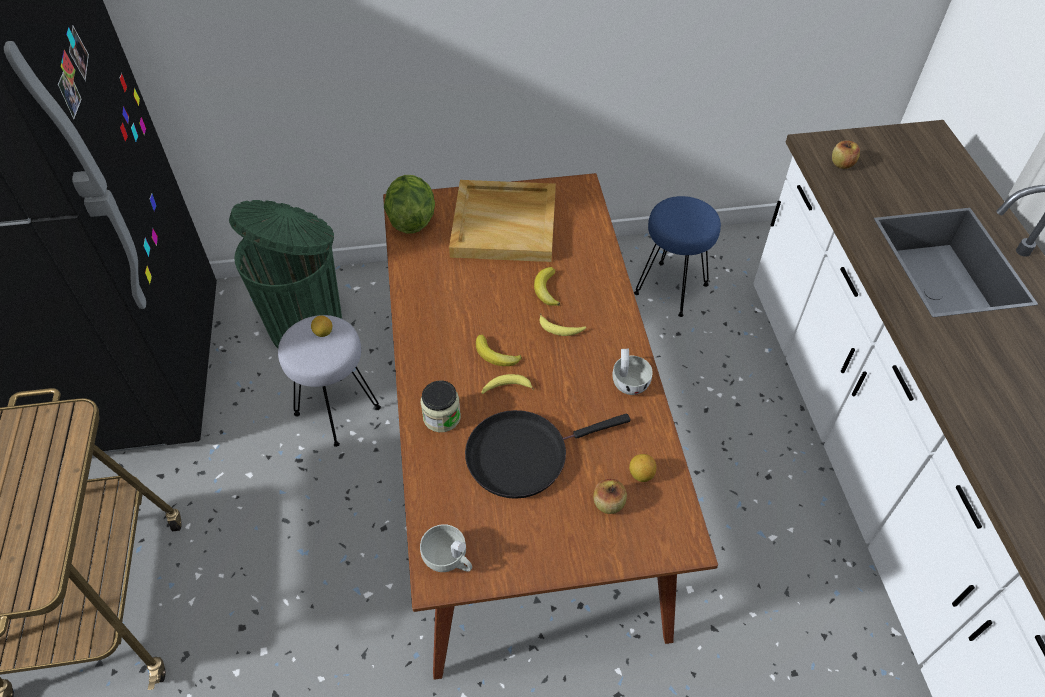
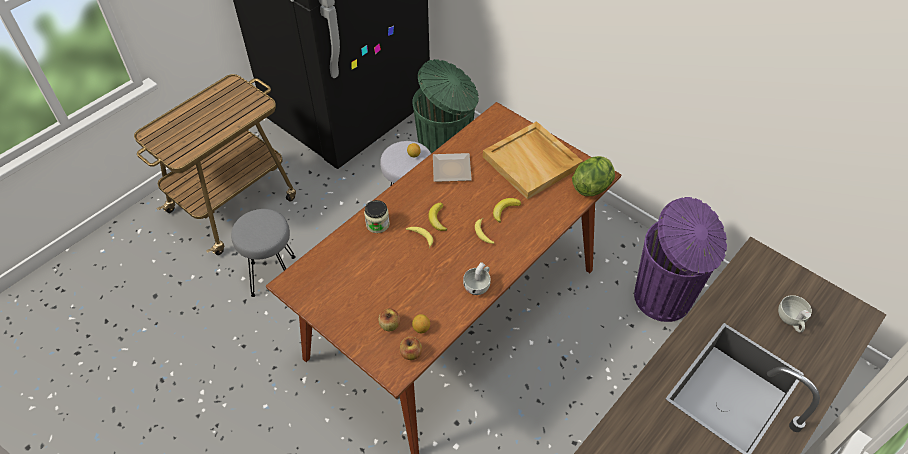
camera: 50 degrees right, 0 degrees up
lettuce [384,175,435,233] -> lettuce moved to [572,156,615,196]
white cup [420,524,472,572] -> white cup moved to [778,295,812,332]
black frying pan [465,410,631,499] -> none
blue stool [634,196,721,317] -> purple trash can [634,197,727,322]
apple [832,141,860,169] -> apple moved to [400,337,422,360]
none -> grey stool [231,209,296,297]
none -> plate [433,153,472,182]

